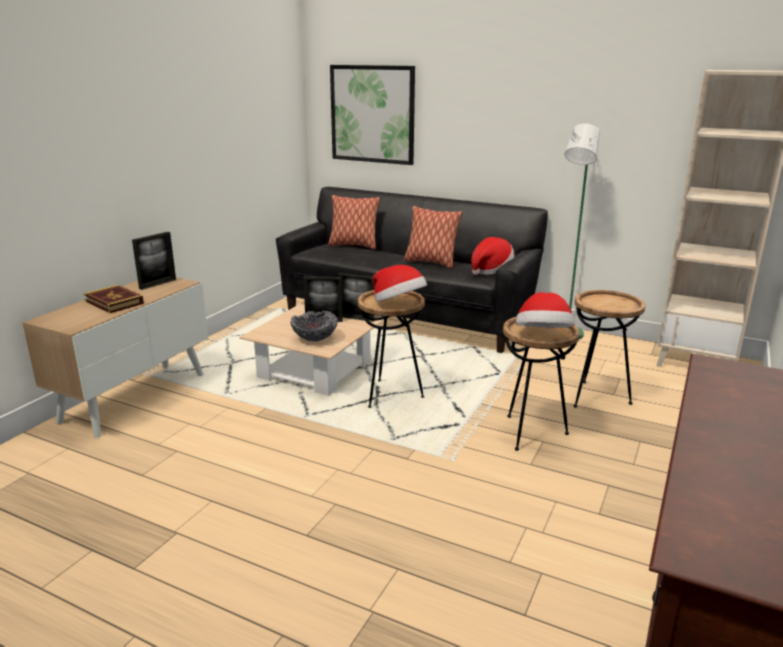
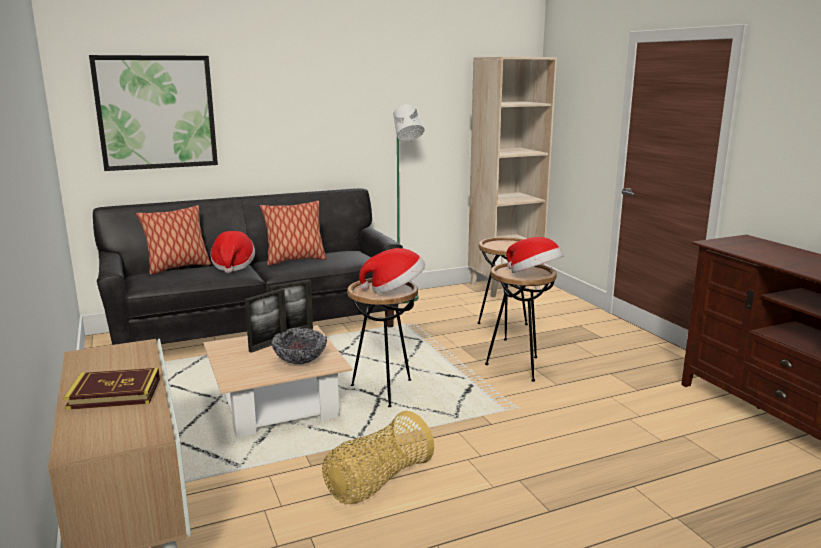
camera: 50 degrees left, 5 degrees down
picture frame [132,232,176,290] -> none
hat [471,237,514,275] -> hat moved to [210,231,255,273]
none -> basket [322,411,434,504]

